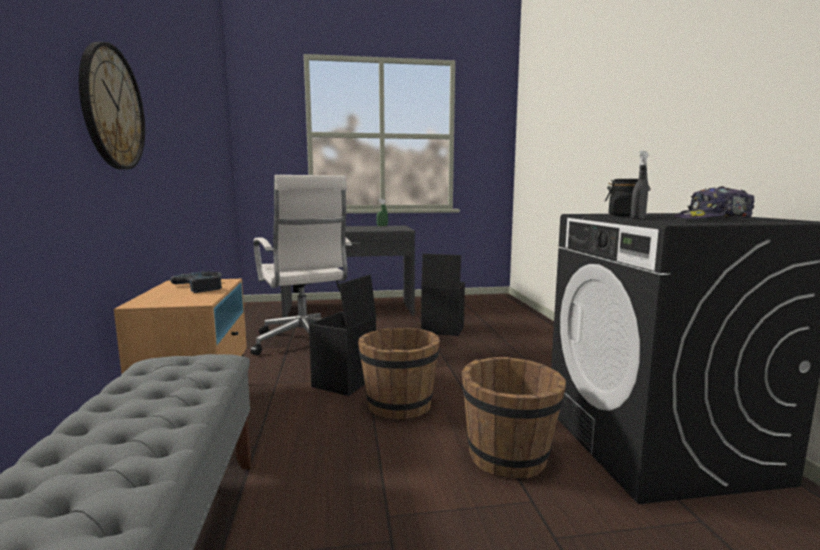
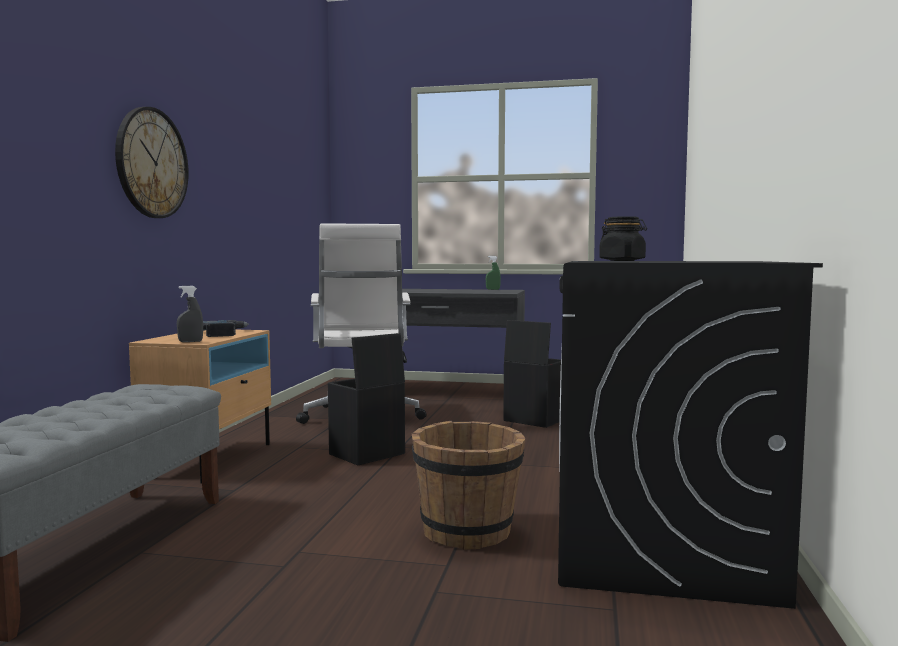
camera: 20 degrees right, 5 degrees down
brown bucket [358,327,440,420] -> none
grey spray bottle [631,151,648,219] -> grey spray bottle moved to [177,286,203,342]
cap [674,186,755,219] -> none

